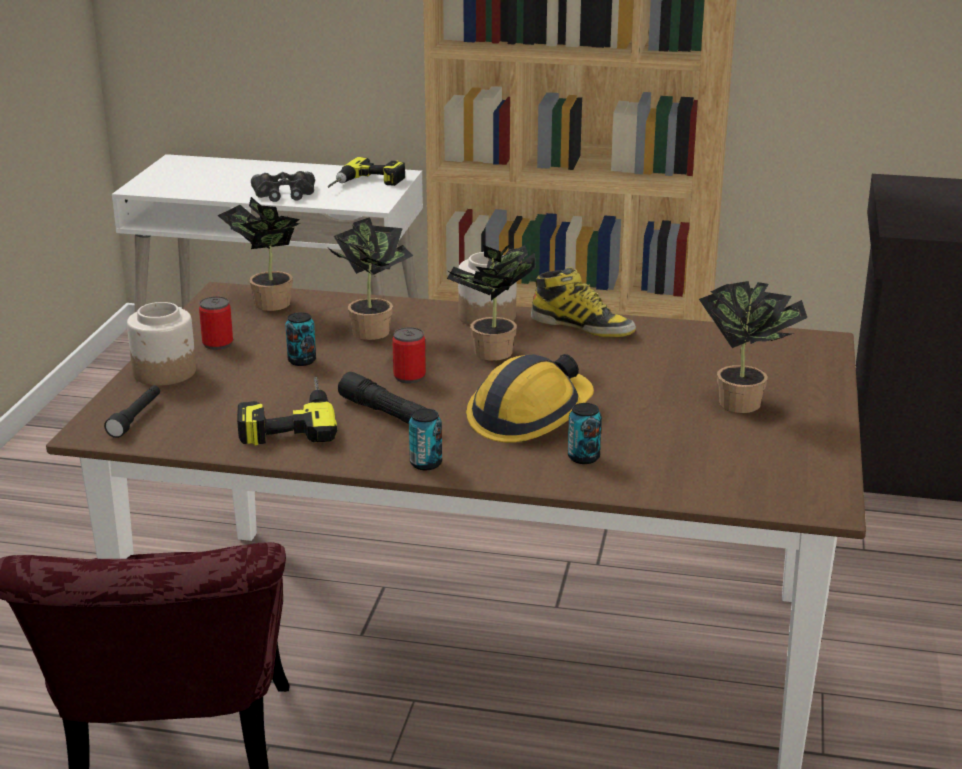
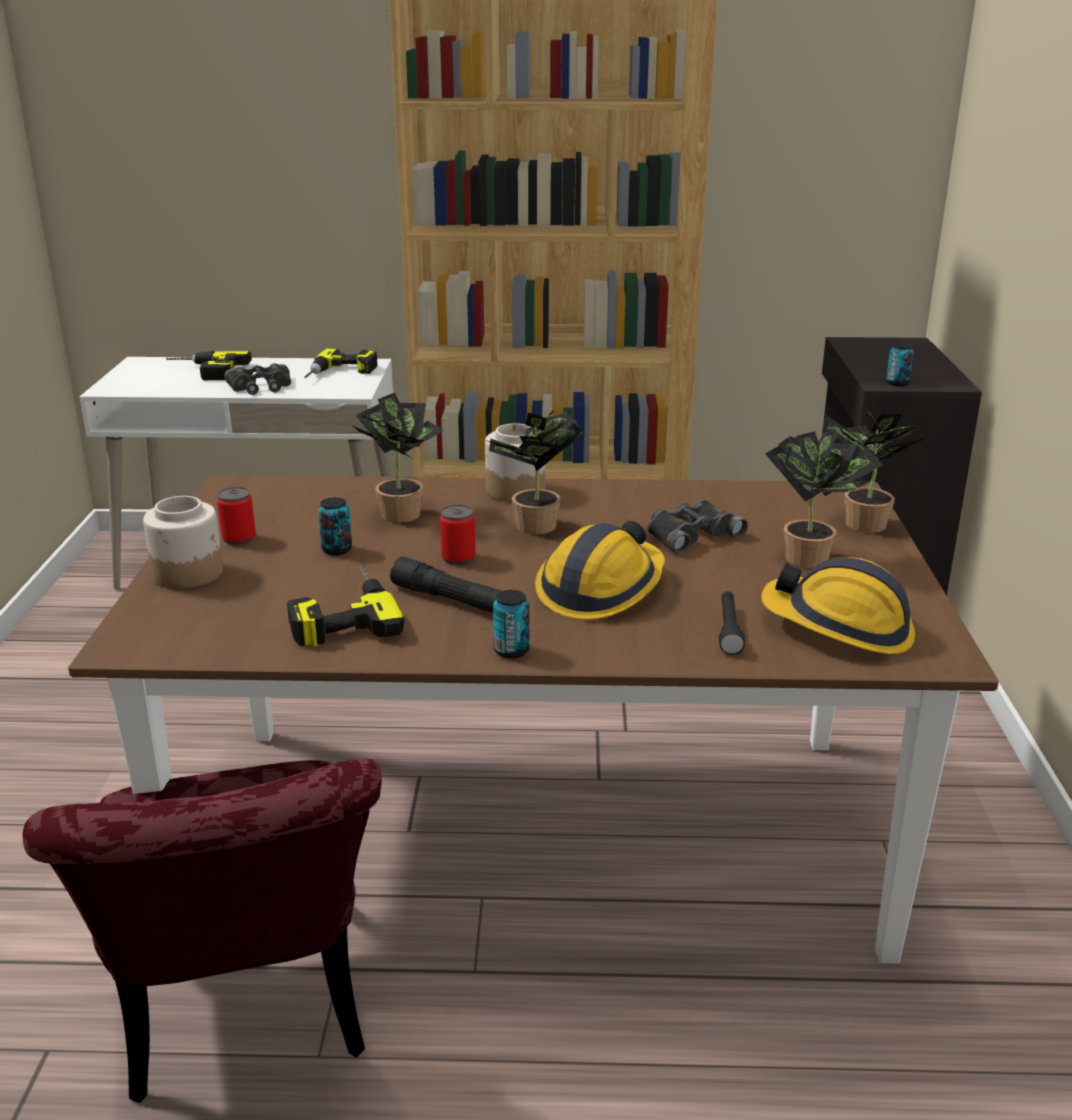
camera: 10 degrees left, 0 degrees up
black flashlight [104,385,160,438] -> black flashlight moved to [719,591,745,655]
potted plant [217,197,300,311] -> potted plant moved to [822,408,927,533]
boot [531,267,636,337] -> none
can [568,403,602,464] -> can moved to [886,343,914,386]
none -> power drill [166,351,252,380]
none -> black binoculars [647,500,748,554]
none -> hard hat [761,557,915,654]

